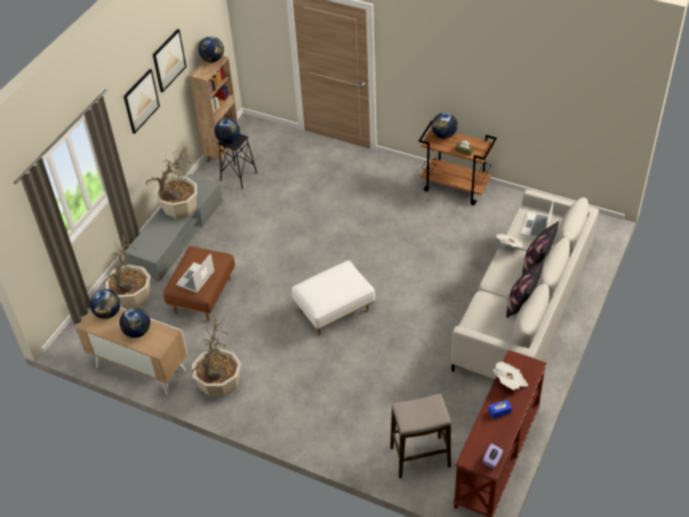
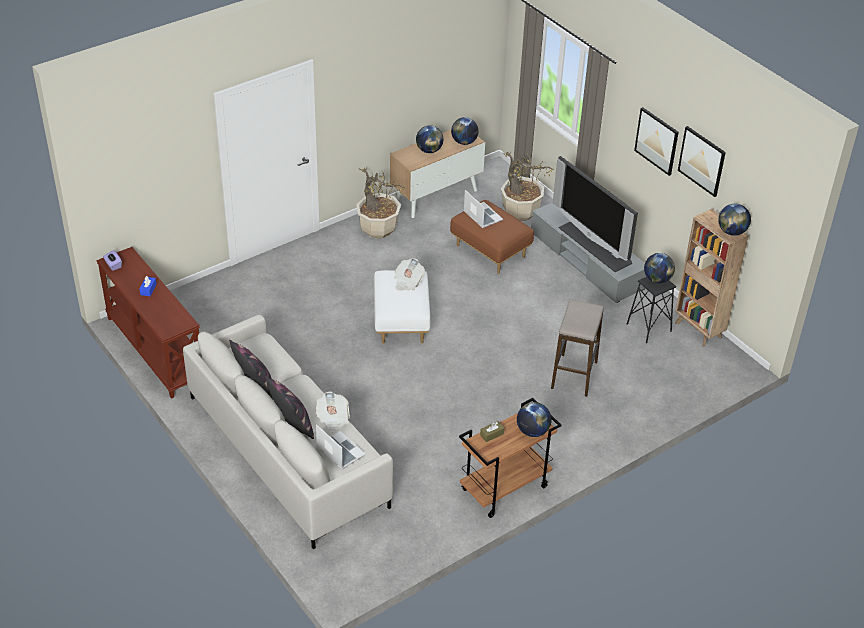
camera: 115 degrees right, 5 degrees down
potted plant [146,147,197,219] -> television [553,156,638,272]
stool [390,394,451,478] -> stool moved to [551,299,604,397]
newspaper [493,362,528,390] -> newspaper moved to [394,258,425,291]

